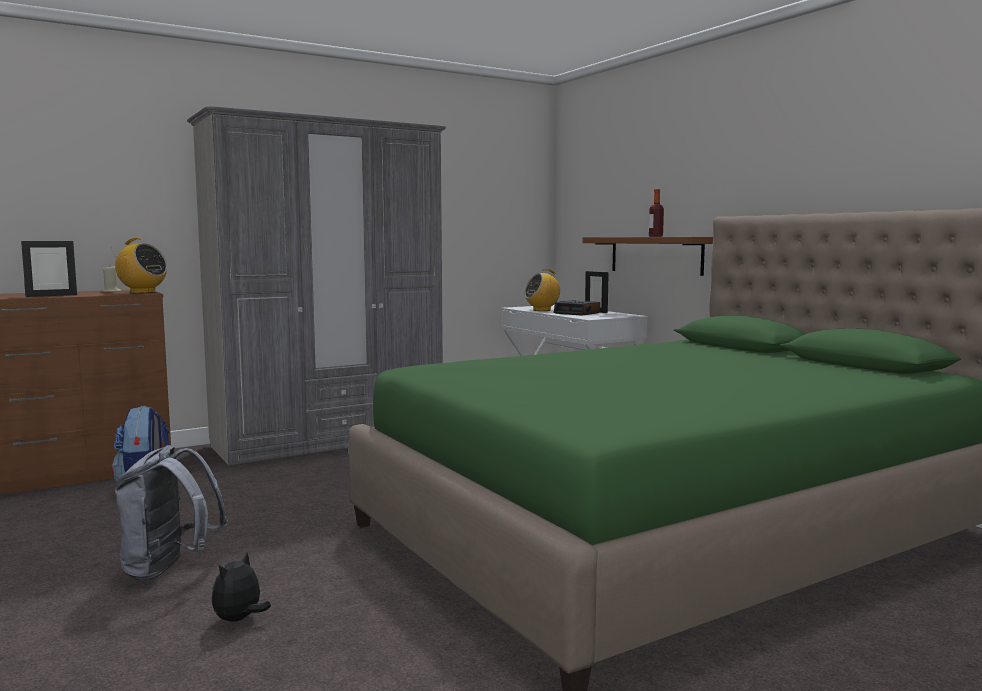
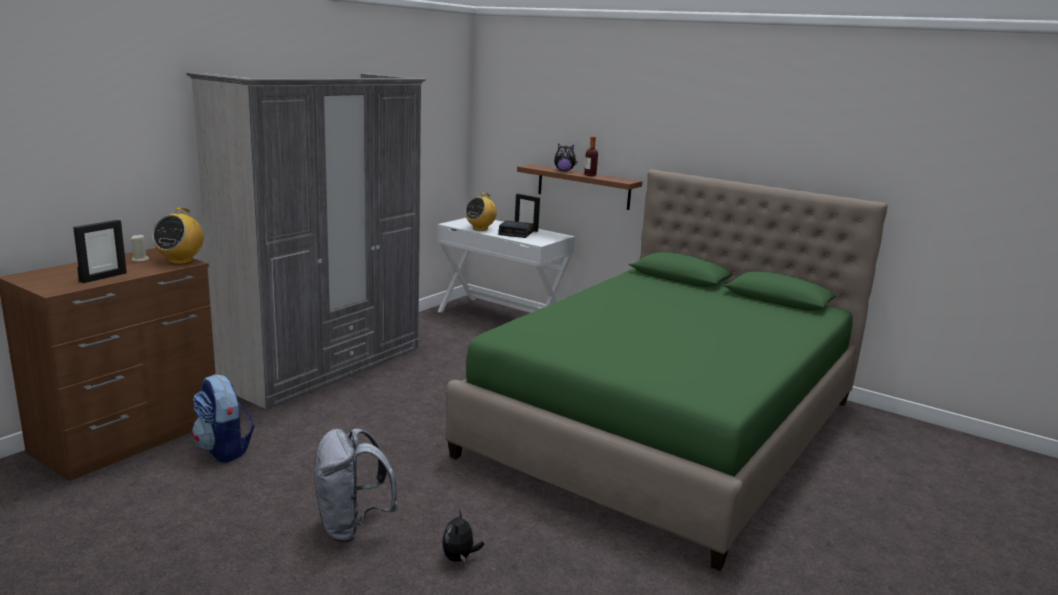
camera: 25 degrees left, 10 degrees up
radio [111,238,167,294] -> radio turned 105 degrees clockwise [152,208,204,264]
none -> plush toy [554,144,577,171]

